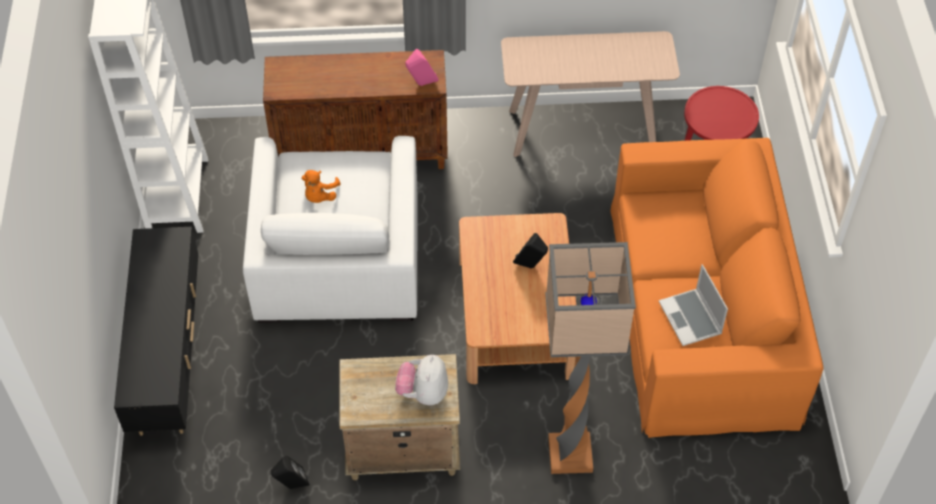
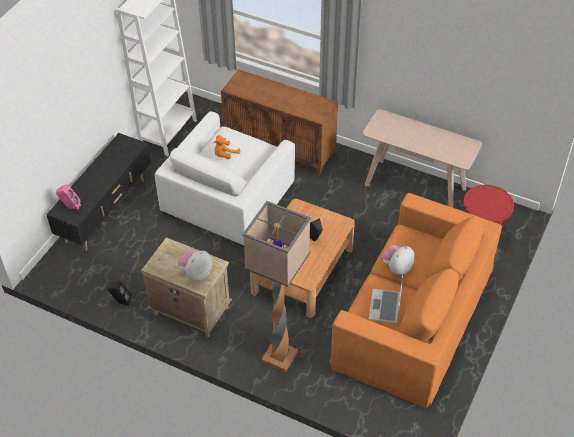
camera: 30 degrees right, 5 degrees down
pink speaker [405,49,439,86] -> pink speaker moved to [56,184,81,210]
none -> plush toy [381,245,415,275]

